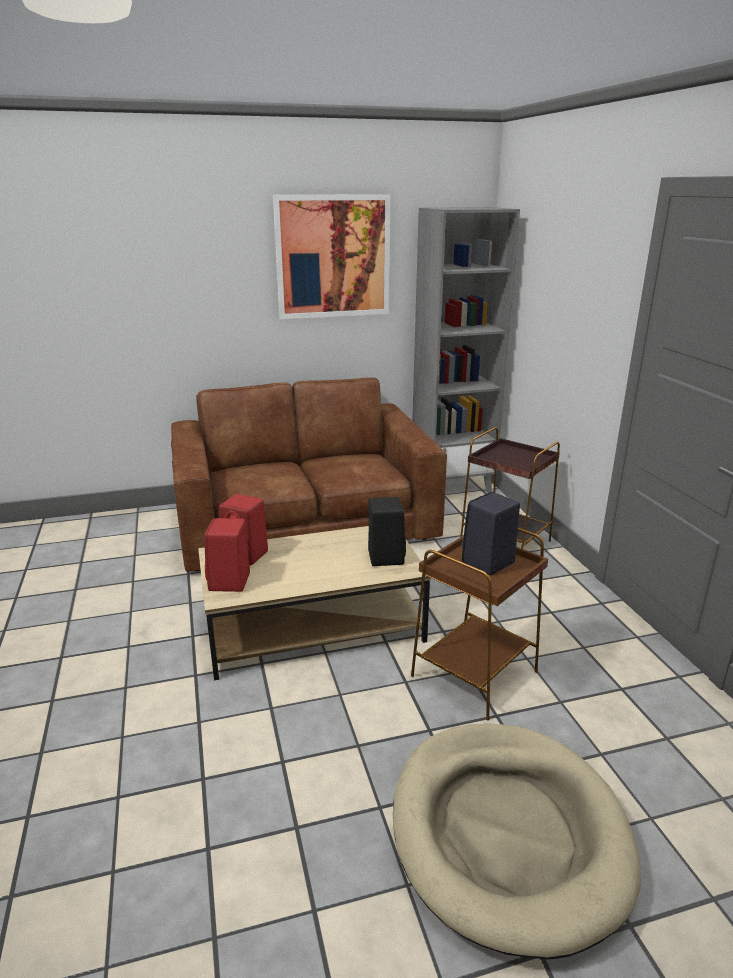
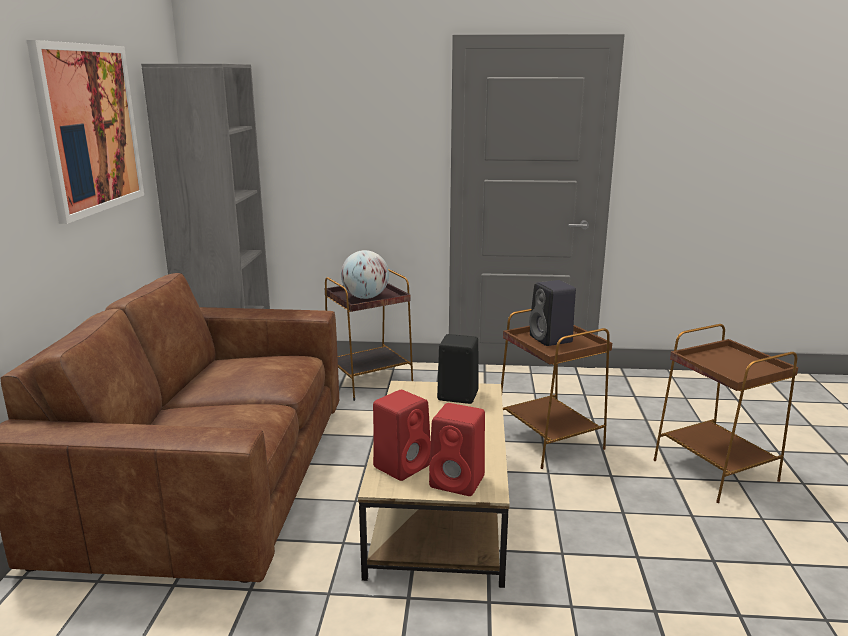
camera: 70 degrees left, 5 degrees down
beige dog bed [393,724,641,959] -> brown side table [653,324,798,503]
none -> globe [341,250,389,299]

